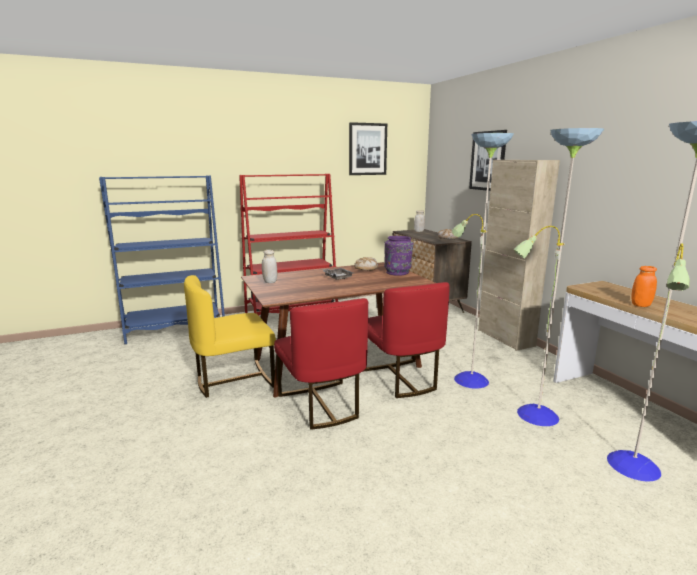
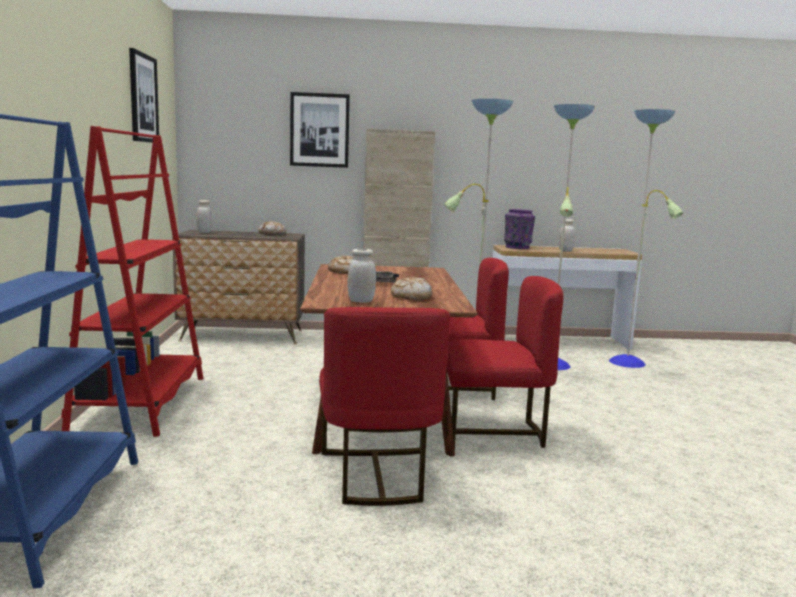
camera: 70 degrees left, 5 degrees down
yellow chair [184,275,276,398] -> red chair [319,307,450,506]
purple vase [384,236,414,276] -> purple vase moved to [504,209,535,249]
orange jar [632,266,657,307] -> white jar [559,219,575,252]
none -> bread [391,277,432,300]

